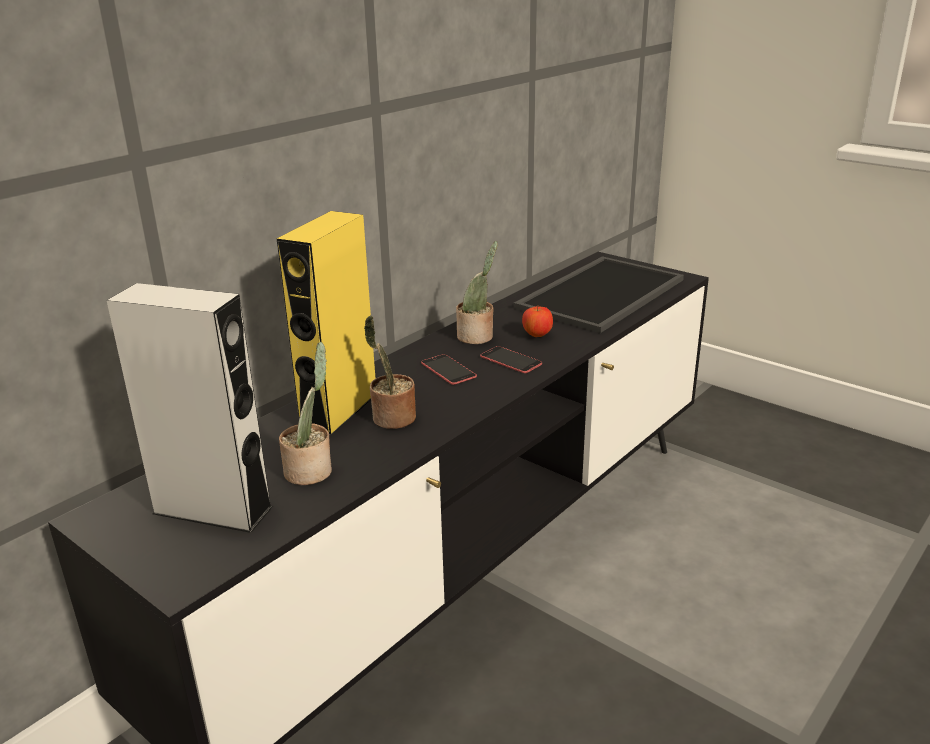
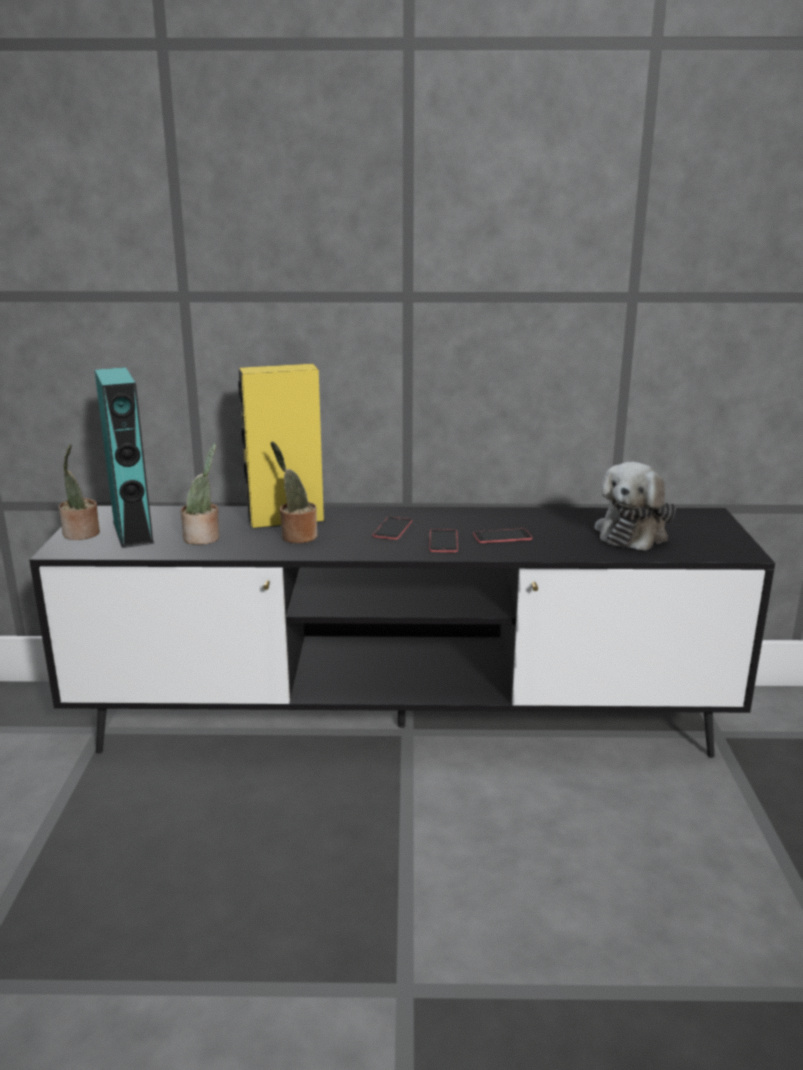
camera: 50 degrees right, 5 degrees down
grey speaker [106,283,273,533] -> turquoise speaker [95,367,154,548]
potted plant [456,241,498,344] -> potted plant moved to [59,444,100,540]
tray [514,256,684,333] -> plush toy [594,462,676,551]
apple [522,306,553,337] -> phone [473,528,532,543]

